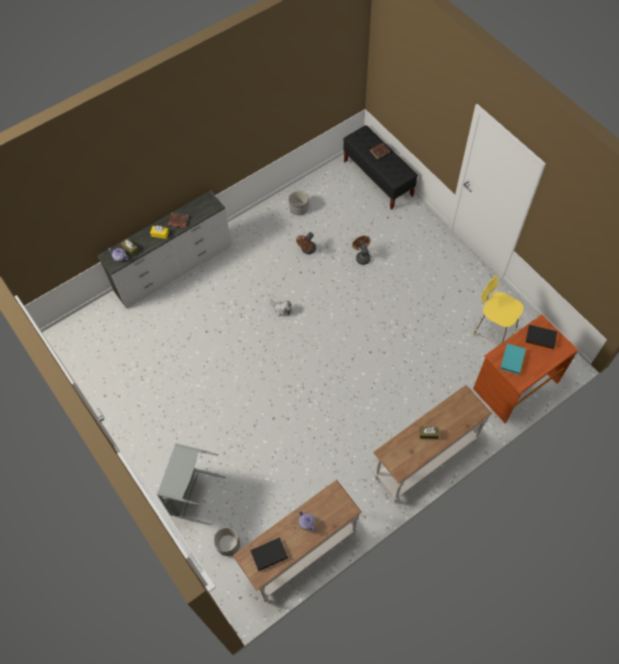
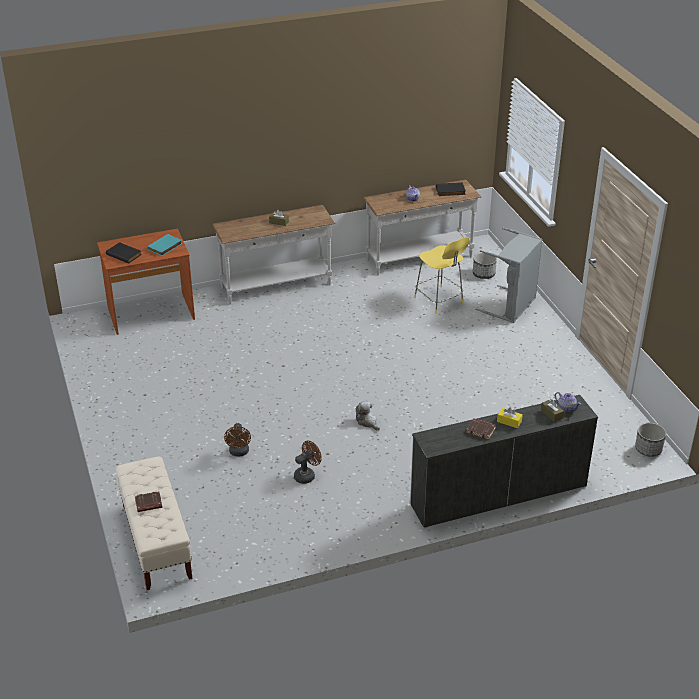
camera: 165 degrees left, 25 degrees down
planter [289,191,308,215] -> planter moved to [635,423,666,457]
black bench [343,125,418,210] -> beige bench [116,456,192,590]
yellow stool [473,275,524,345] -> yellow stool moved to [414,237,470,314]

